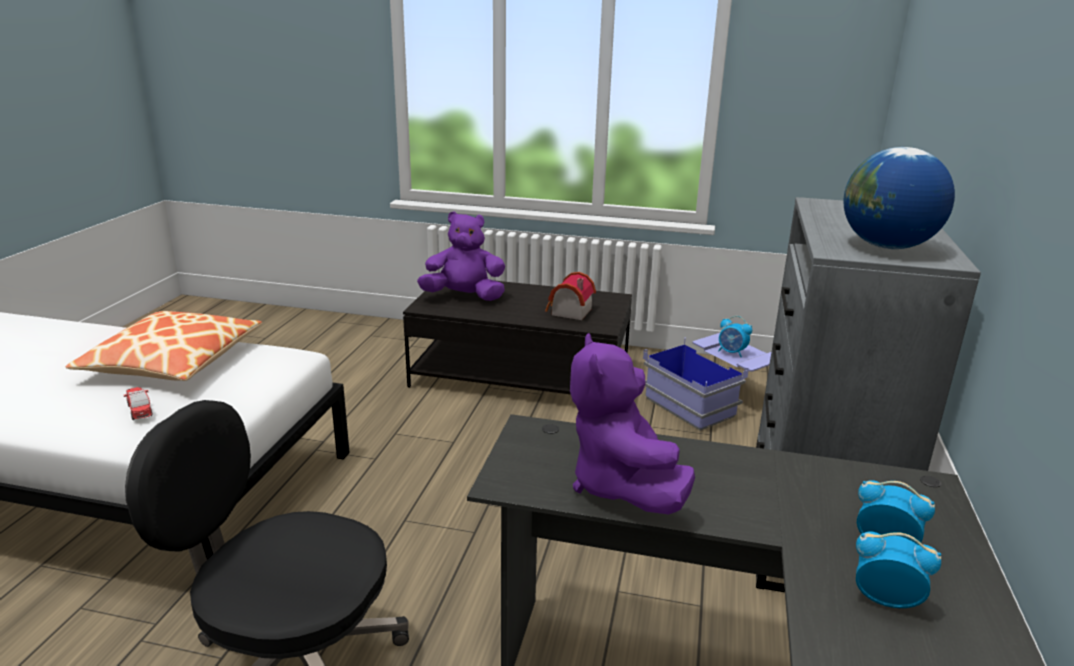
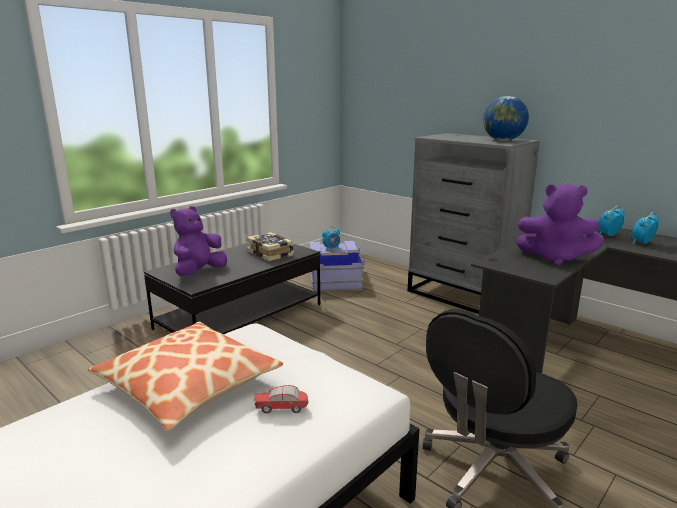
camera: 60 degrees left, 5 degrees down
toy house [545,272,596,320] -> book [246,232,294,261]

